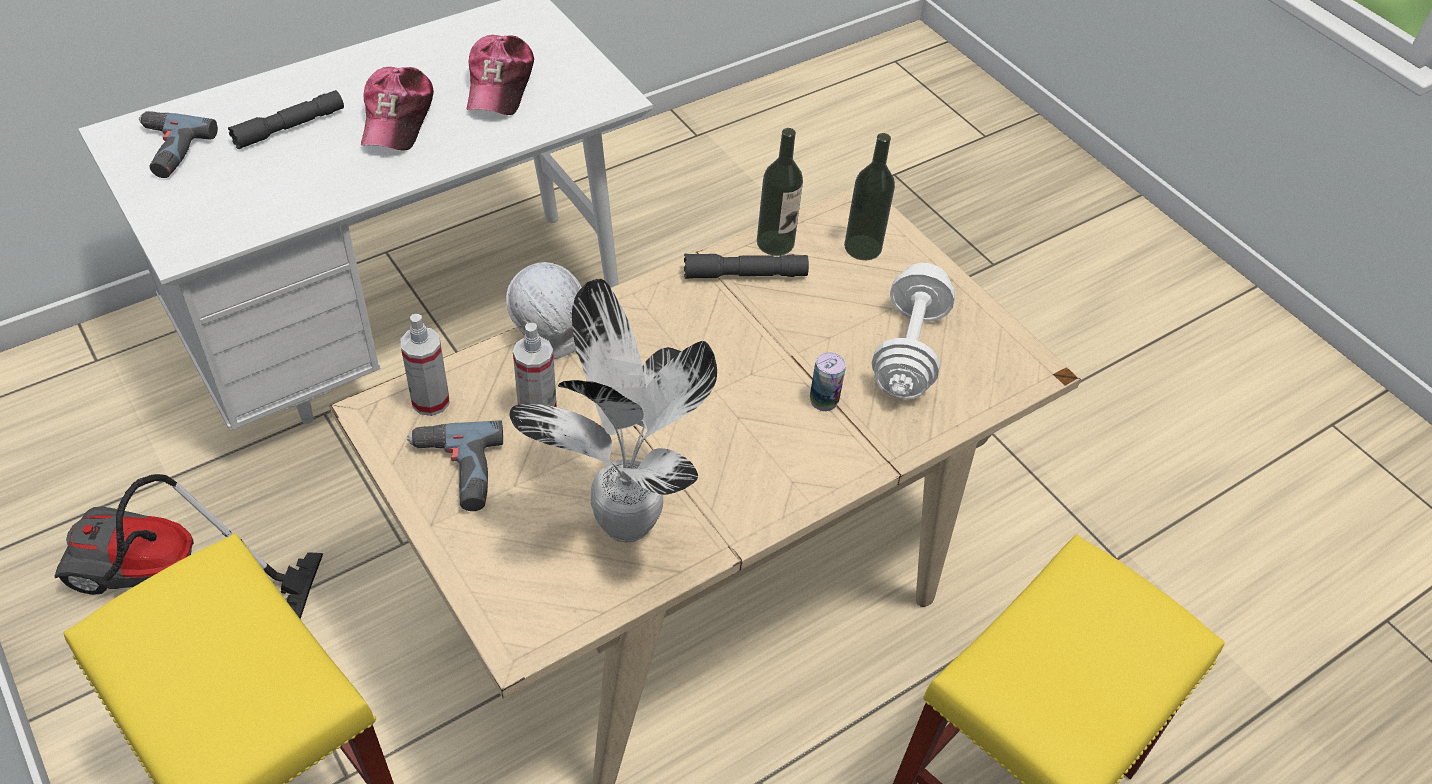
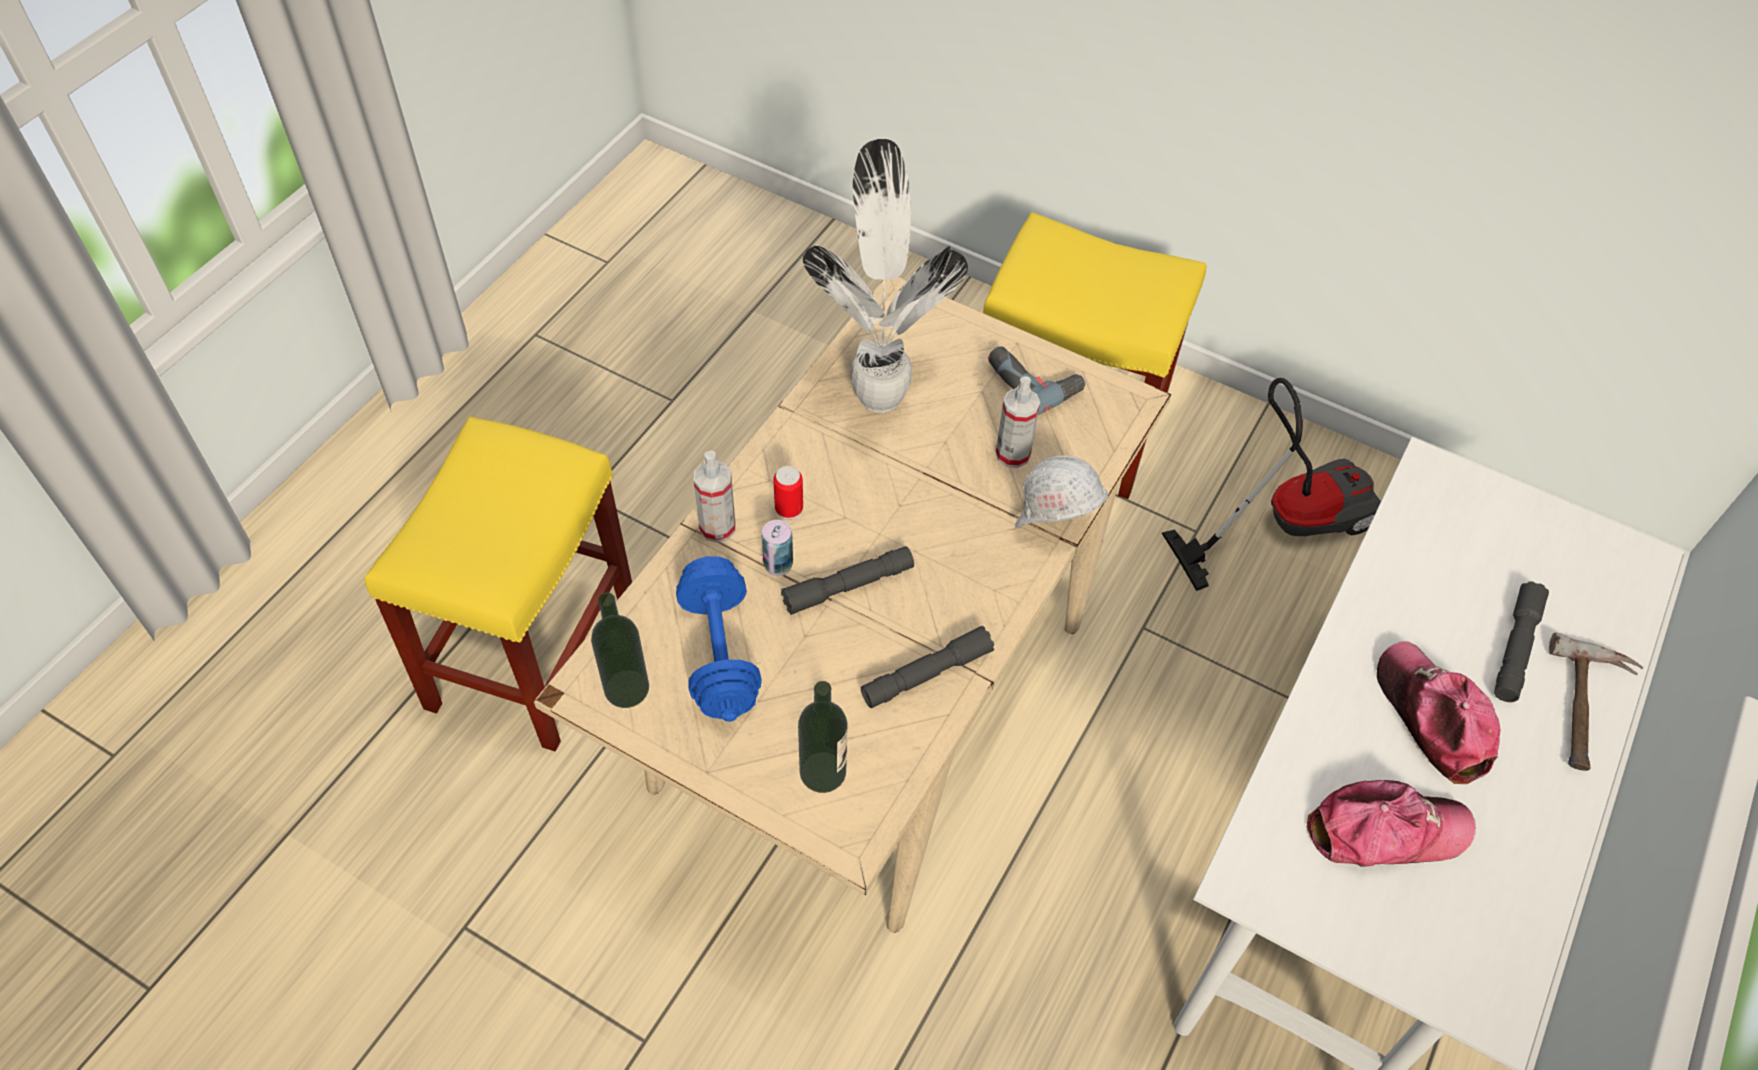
camera: 155 degrees right, 5 degrees up
power drill [139,111,218,178] -> none
spray bottle [401,314,450,416] -> spray bottle moved to [694,450,736,543]
cap [467,35,534,115] -> cap turned 105 degrees clockwise [1307,780,1476,867]
bottle [757,128,803,256] -> bottle moved to [591,592,649,708]
white dumbbell [872,263,955,399] -> blue dumbbell [676,556,762,722]
none -> can [773,466,803,520]
none -> grey flashlight [781,546,914,615]
none -> hammer [1549,632,1644,771]

